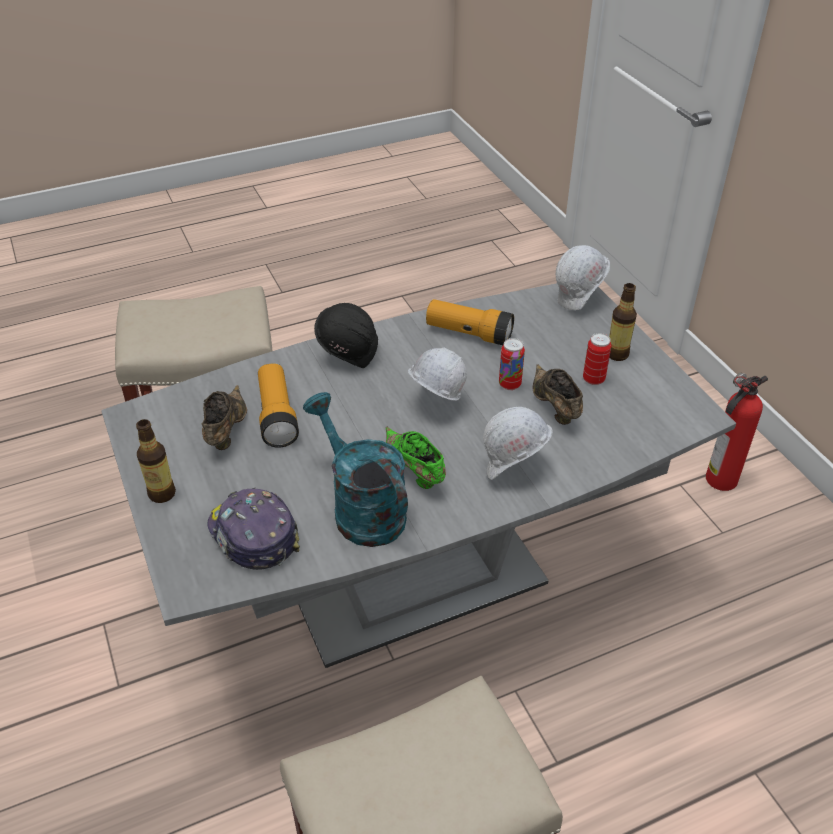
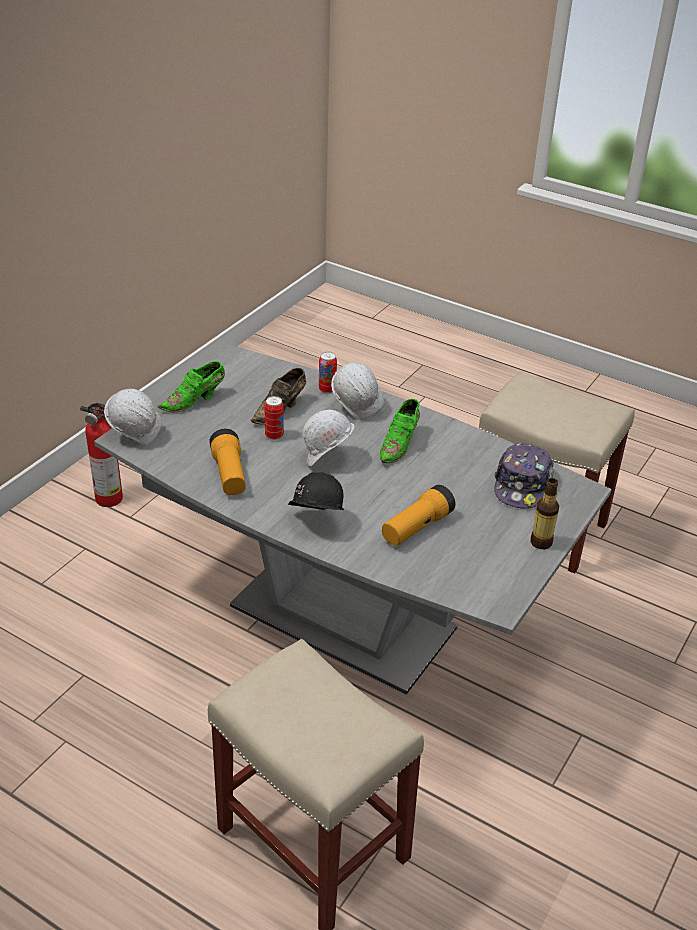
camera: 125 degrees left, 5 degrees down
brown shoe [202,385,247,450] -> none
turquoise watering can [303,392,408,547] -> none
can [583,333,611,385] -> can moved to [319,352,337,393]
bottle [609,283,637,361] -> green shoe [158,361,225,412]

